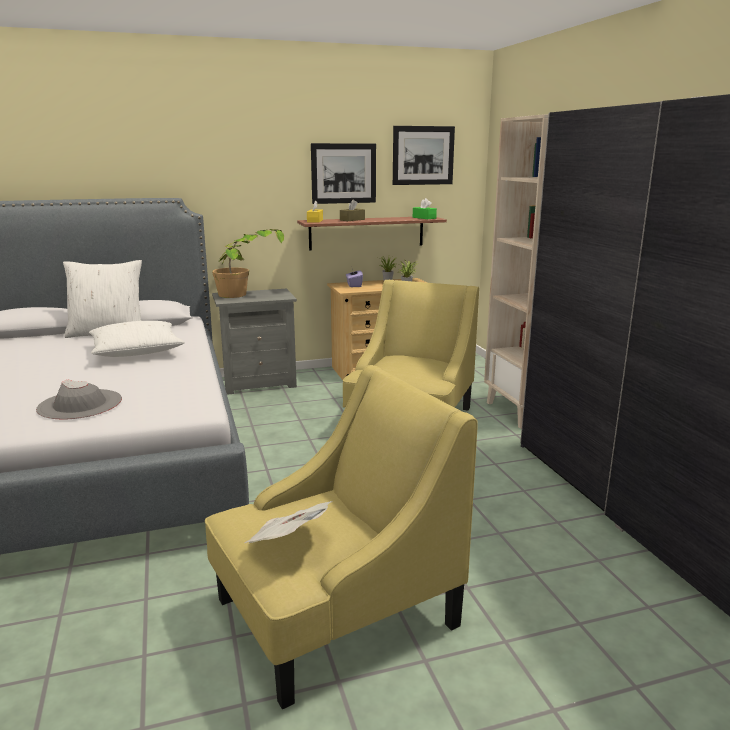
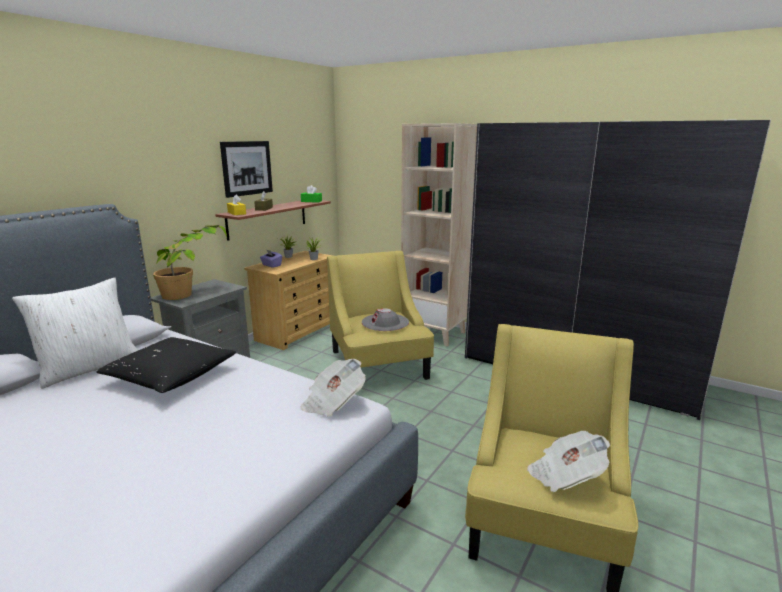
camera: 40 degrees left, 0 degrees up
grey hat [36,380,122,419] -> grey hat moved to [362,308,409,331]
white pillow [89,321,185,357] -> black pillow [96,337,236,393]
picture [393,126,455,185] -> none
none -> newspaper [301,359,366,417]

